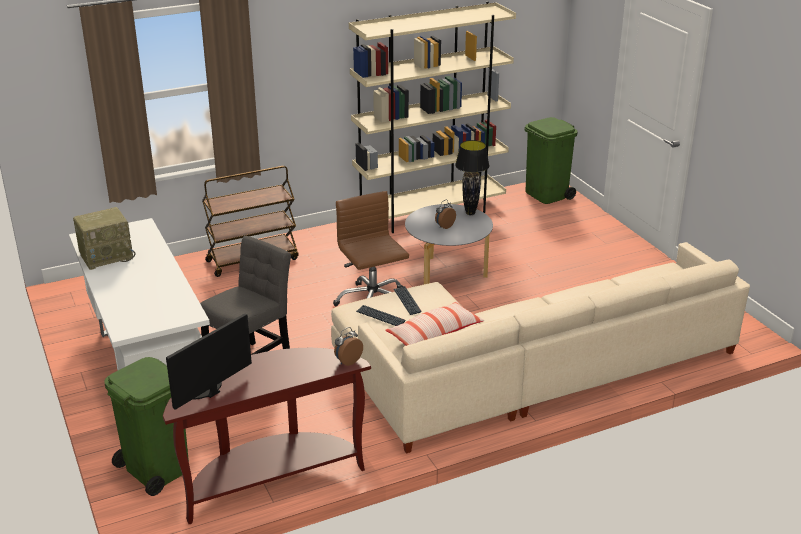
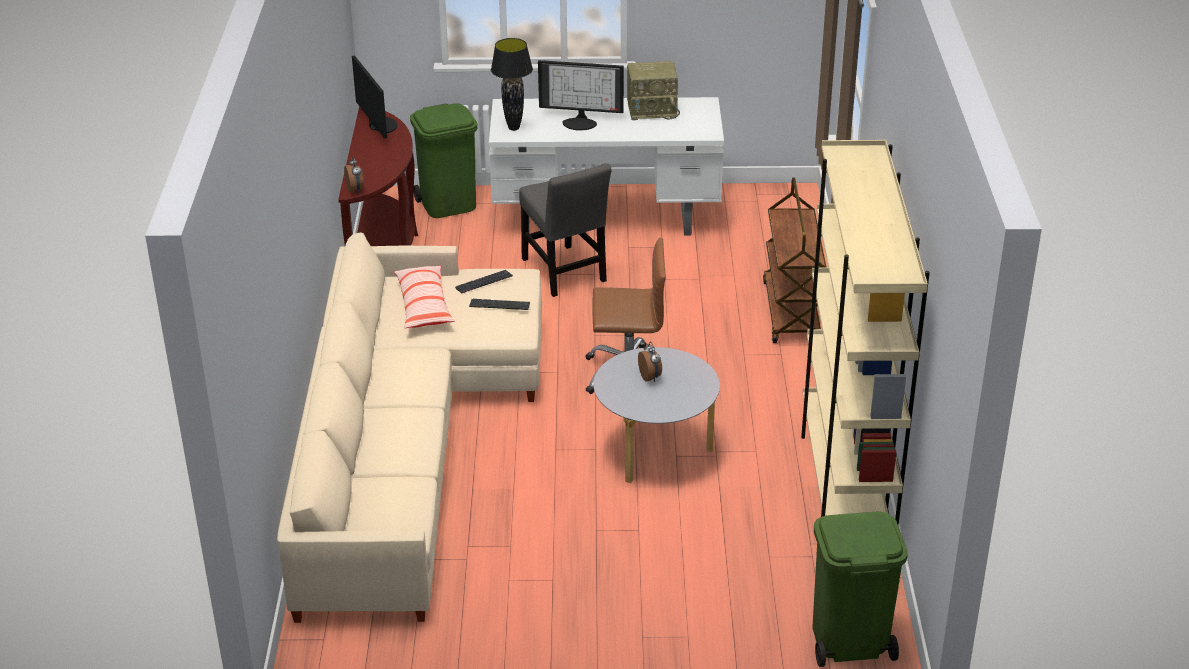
camera: 115 degrees right, 5 degrees up
radio [73,207,135,270] -> radio turned 90 degrees counterclockwise [627,61,680,121]
black table lamp [455,140,489,215] -> black table lamp moved to [491,38,533,131]
none -> monitor [538,60,624,131]

